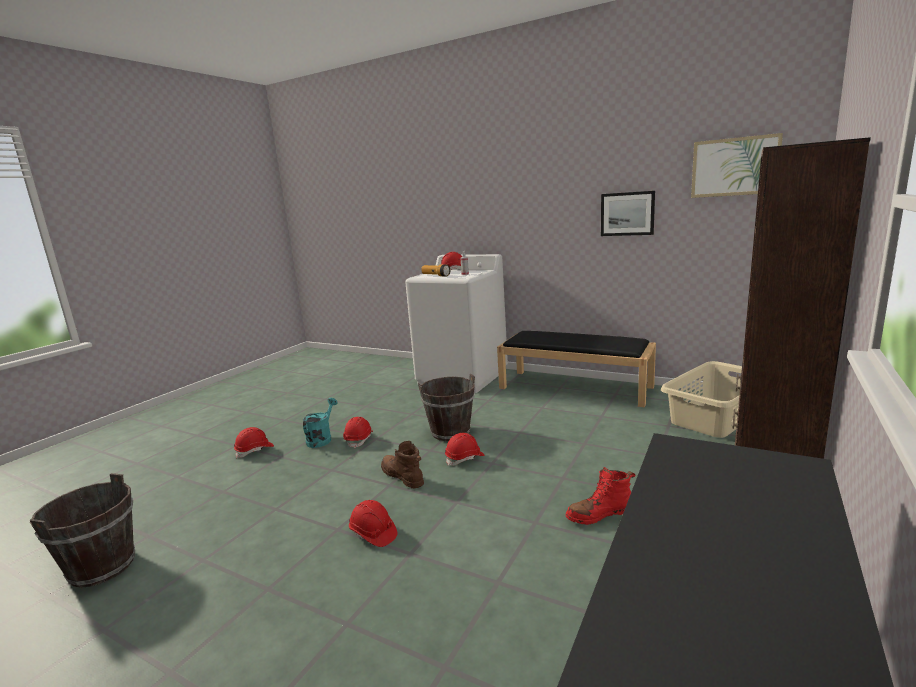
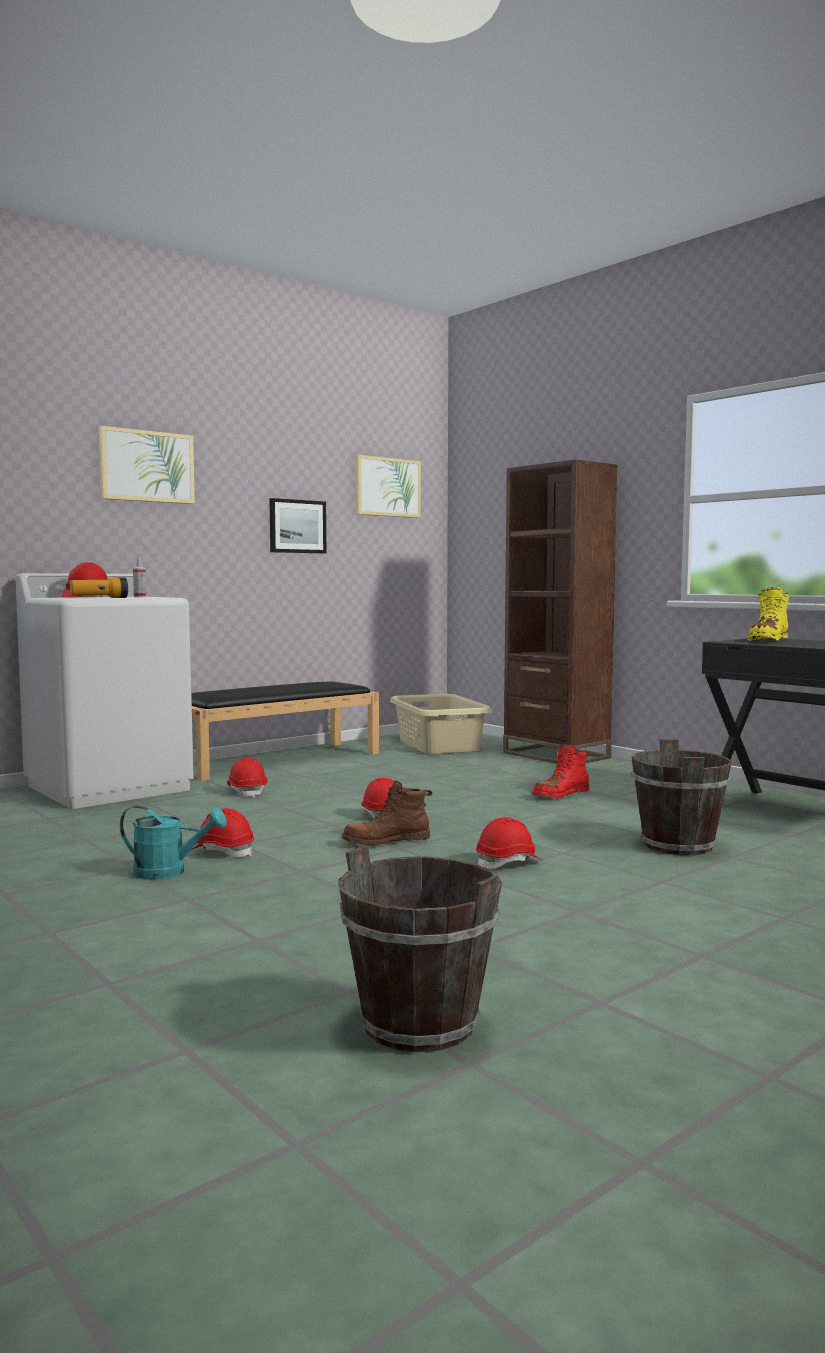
camera: 70 degrees left, 10 degrees down
red hard hat [234,427,274,458] -> red hard hat moved to [227,758,268,798]
turquoise watering can [303,398,338,448] -> turquoise watering can turned 150 degrees clockwise [120,806,227,880]
brown bucket [418,374,475,441] -> brown bucket moved to [631,739,732,855]
red boot [566,467,635,525] -> red boot turned 45 degrees clockwise [532,744,589,799]
none -> picture [99,426,195,504]
none -> yellow boot [748,587,789,641]

